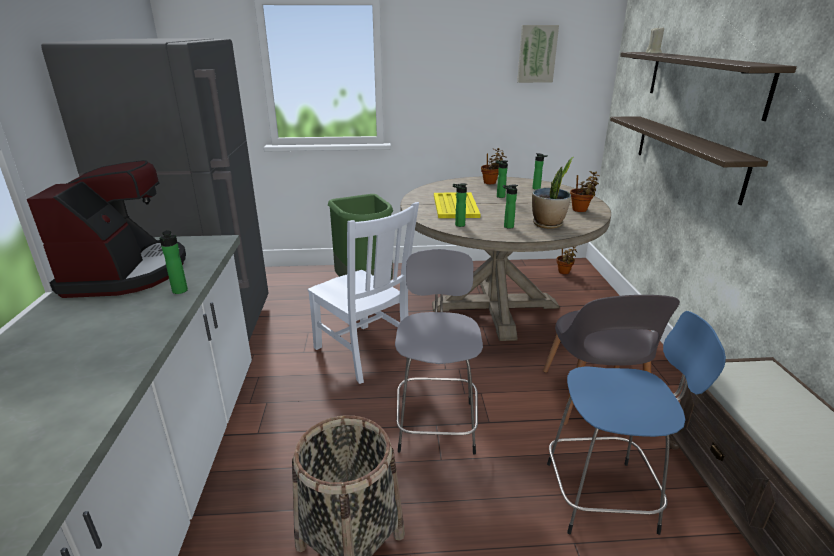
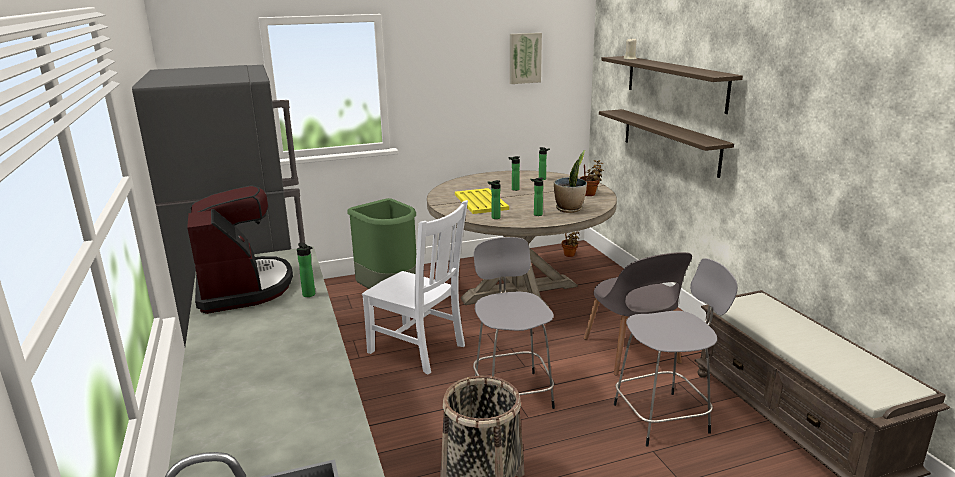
camera: 15 degrees left, 5 degrees down
potted plant [481,148,507,184] -> none
blue stool [547,311,726,535] -> grey stool [614,258,738,446]

